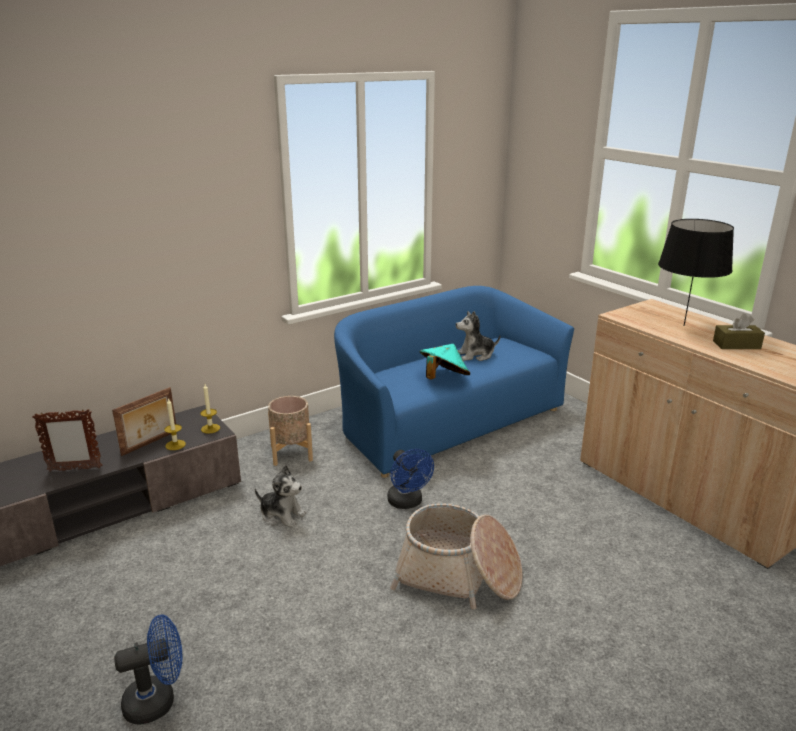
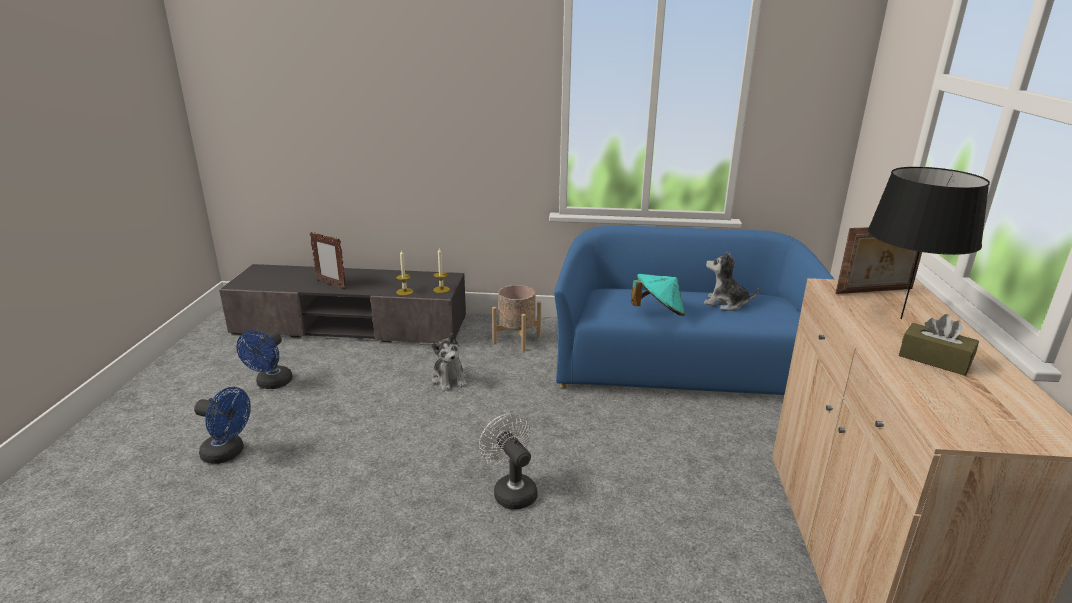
camera: 40 degrees right, 0 degrees up
picture frame [112,387,176,456] -> picture frame moved to [835,227,922,294]
blue fan [387,449,434,509] -> blue fan moved to [236,330,293,389]
basket [390,503,522,609] -> white fan [479,413,537,510]

